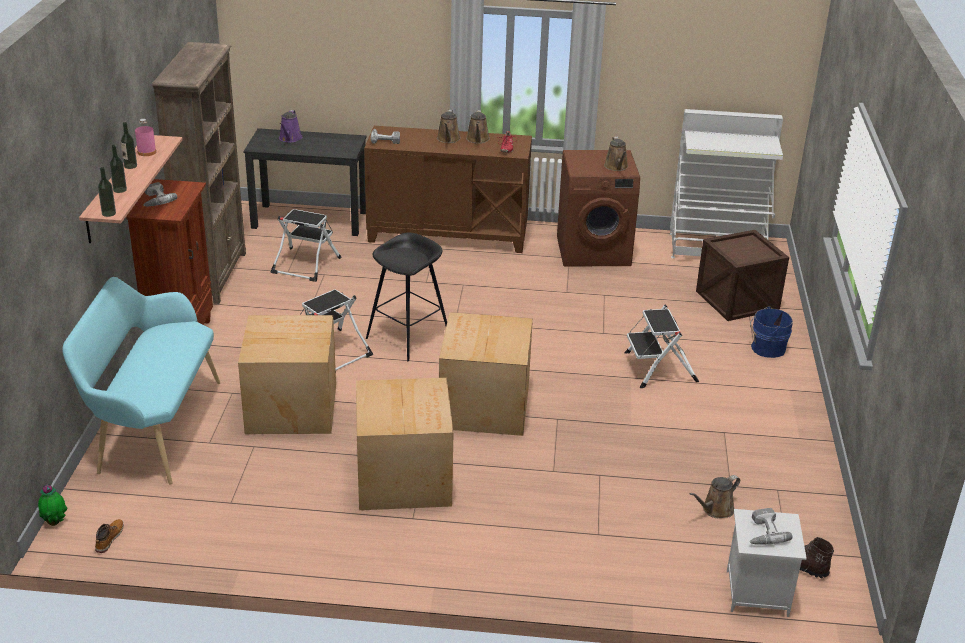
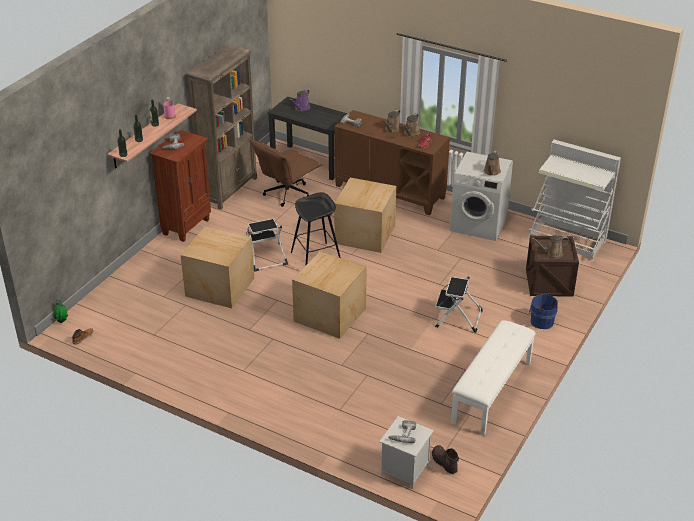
camera: 25 degrees right, 5 degrees up
turquoise bench [62,277,220,484] -> none
step ladder [270,209,342,282] -> brown office chair [250,140,322,207]
cardboard box [356,378,453,510] -> cardboard box moved to [334,178,396,253]
brown washing machine [557,150,640,266] -> white washing machine [450,152,513,241]
brown watering can [689,475,740,518] -> brown watering can moved to [532,235,569,259]
none -> white bench [451,320,536,436]

